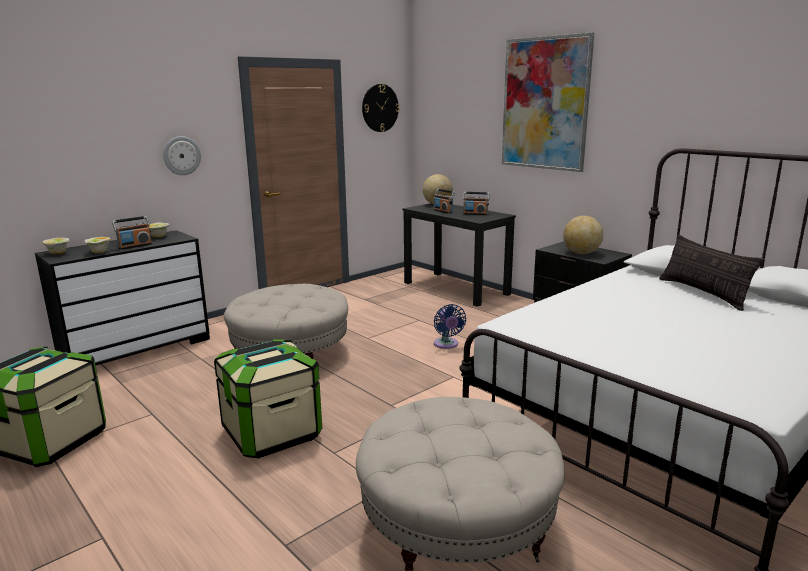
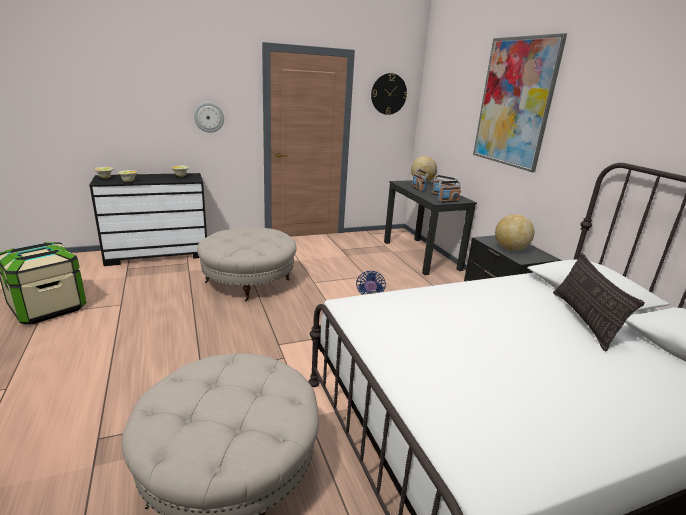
camera: 20 degrees right, 5 degrees up
radio [112,216,152,250] -> radio moved to [438,181,461,203]
storage box [214,339,322,458] -> none

